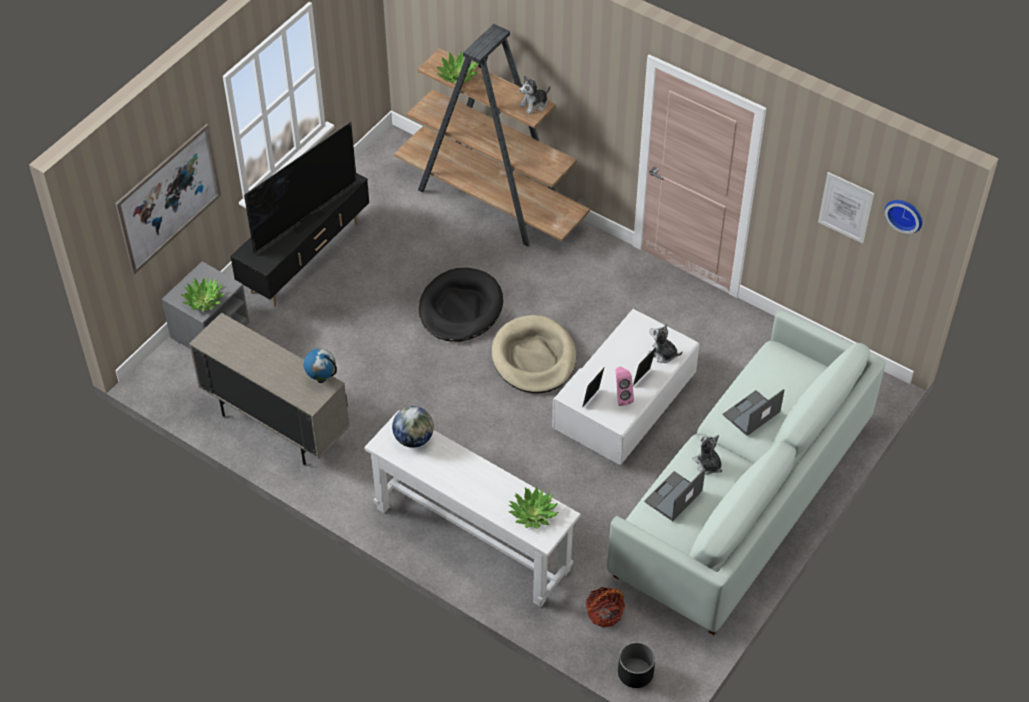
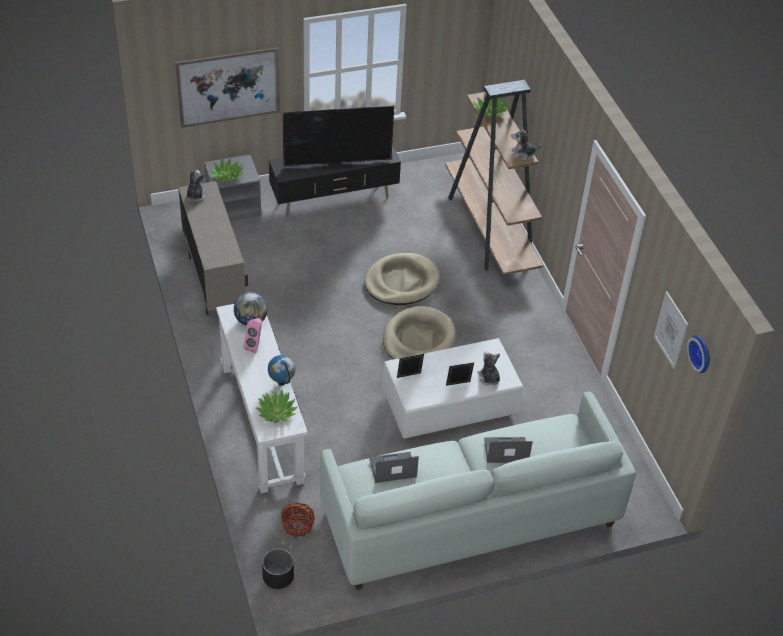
camera: 35 degrees right, 5 degrees down
globe [304,349,337,383] -> globe moved to [268,355,296,386]
black dog bed [419,268,503,342] -> beige dog bed [364,253,440,305]
pink speaker [616,367,634,406] -> pink speaker moved to [244,318,262,353]
plush toy [692,434,722,475] -> plush toy moved to [186,170,205,202]

